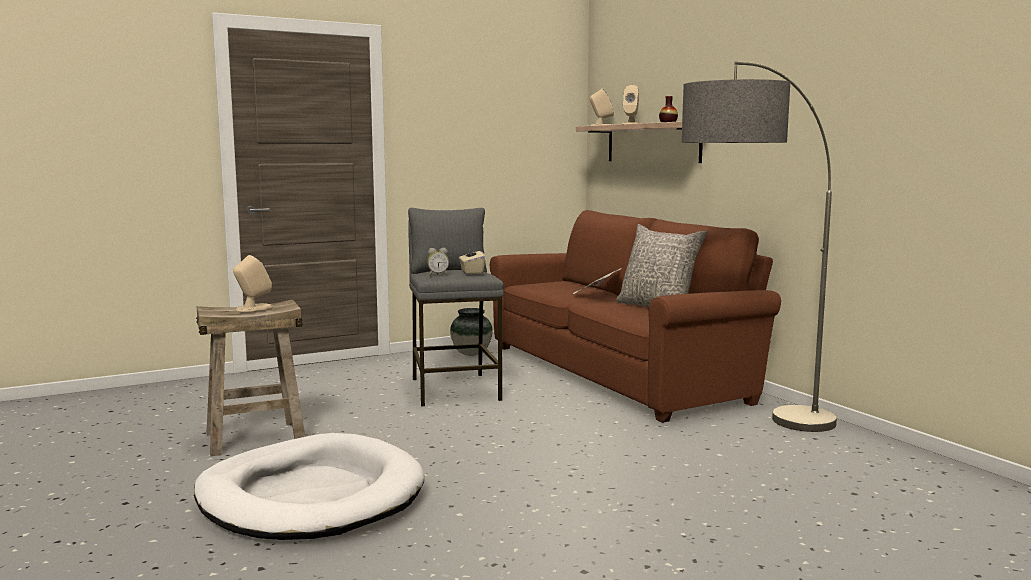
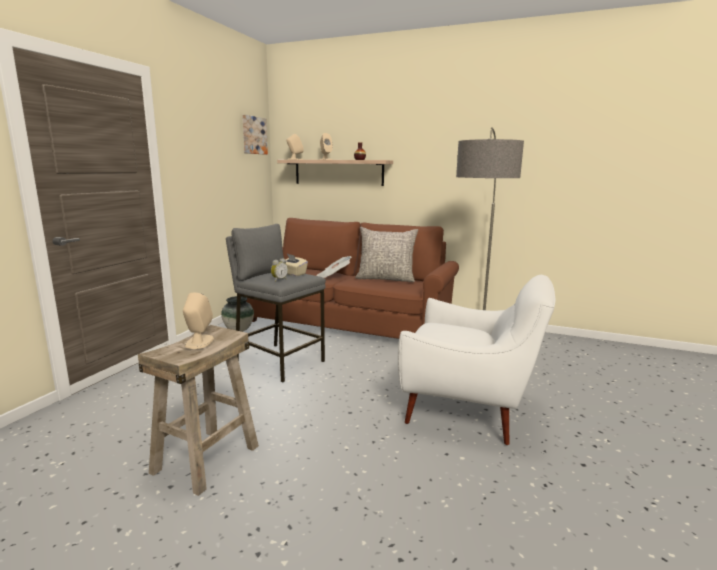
camera: 40 degrees left, 5 degrees up
white dog bed [194,433,424,540] -> none
none -> picture [242,115,268,154]
none -> white armchair [398,275,556,445]

